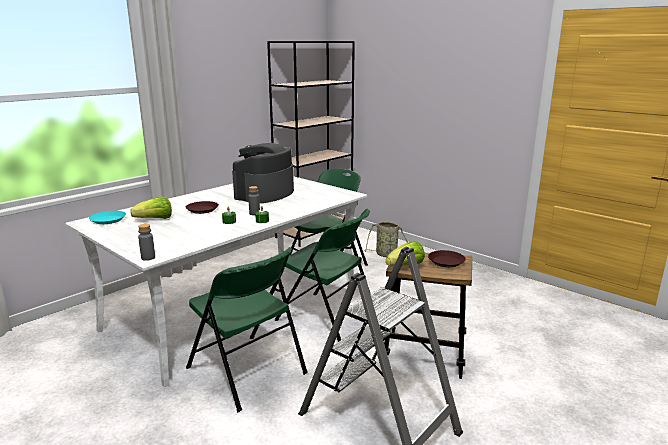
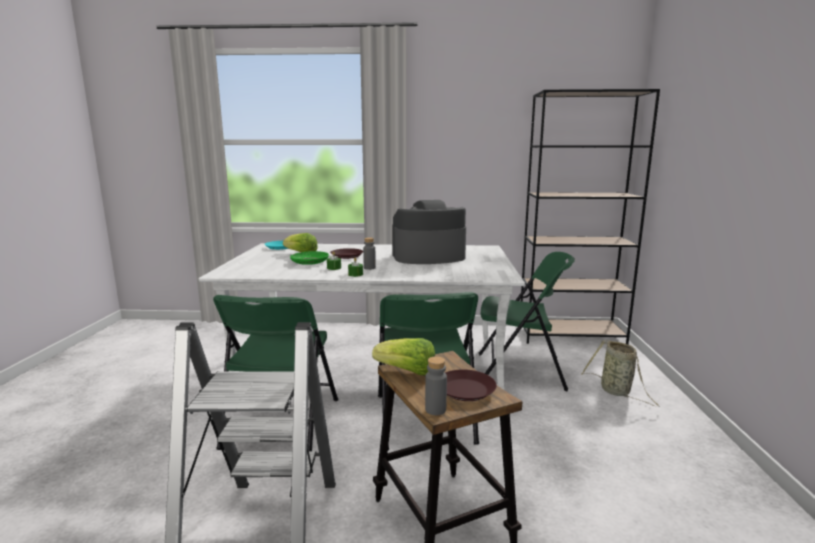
camera: 50 degrees right, 5 degrees down
grey bottle [138,224,155,261] -> grey bottle moved to [425,357,447,415]
none -> green plate [290,251,329,265]

